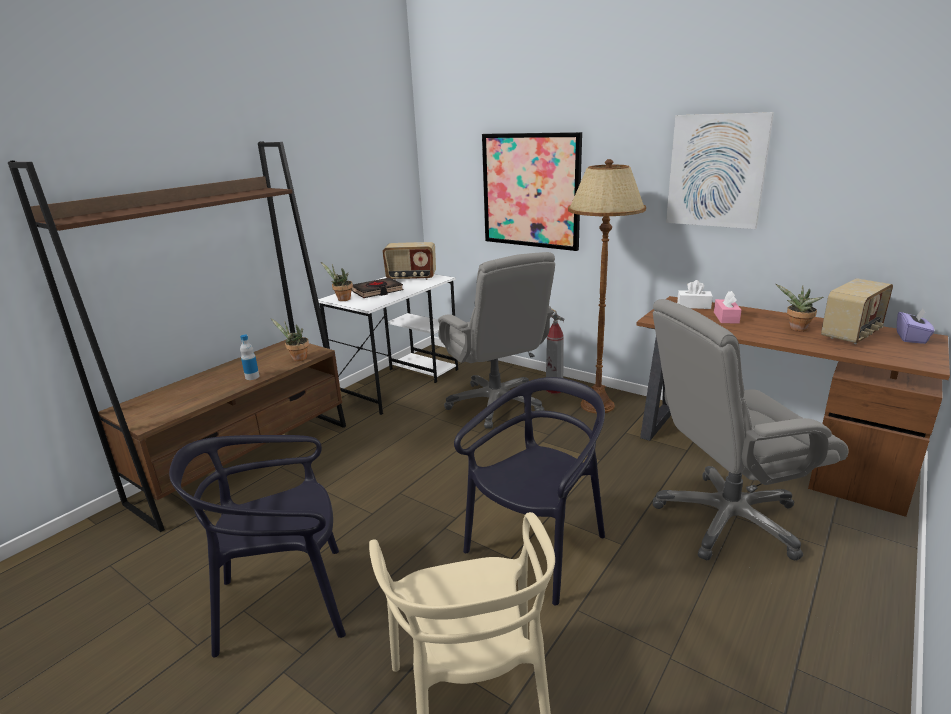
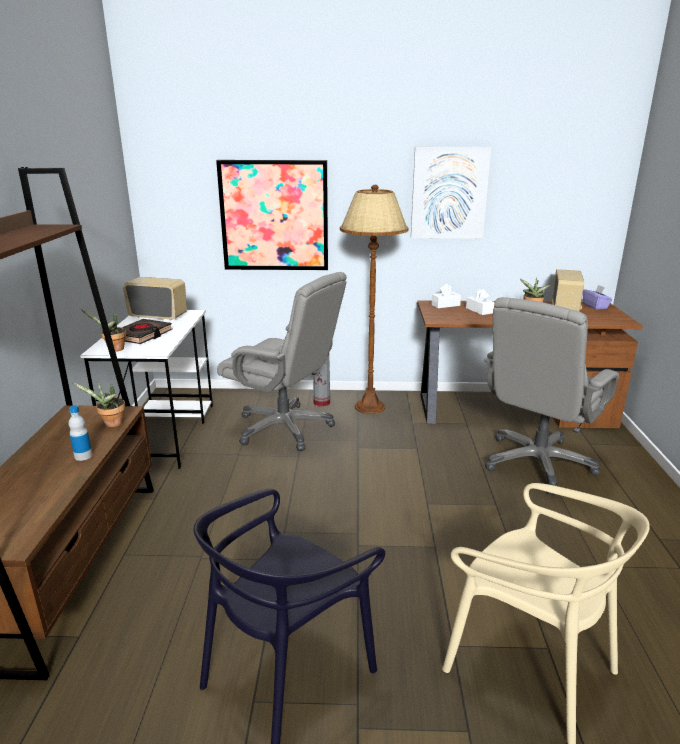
camera: 35 degrees left, 0 degrees up
radio [382,242,436,281] -> radio turned 135 degrees counterclockwise [123,277,187,321]
black chair [454,377,605,605] -> none
pink tissue box [714,291,741,323] -> white tissue box [466,289,495,315]

